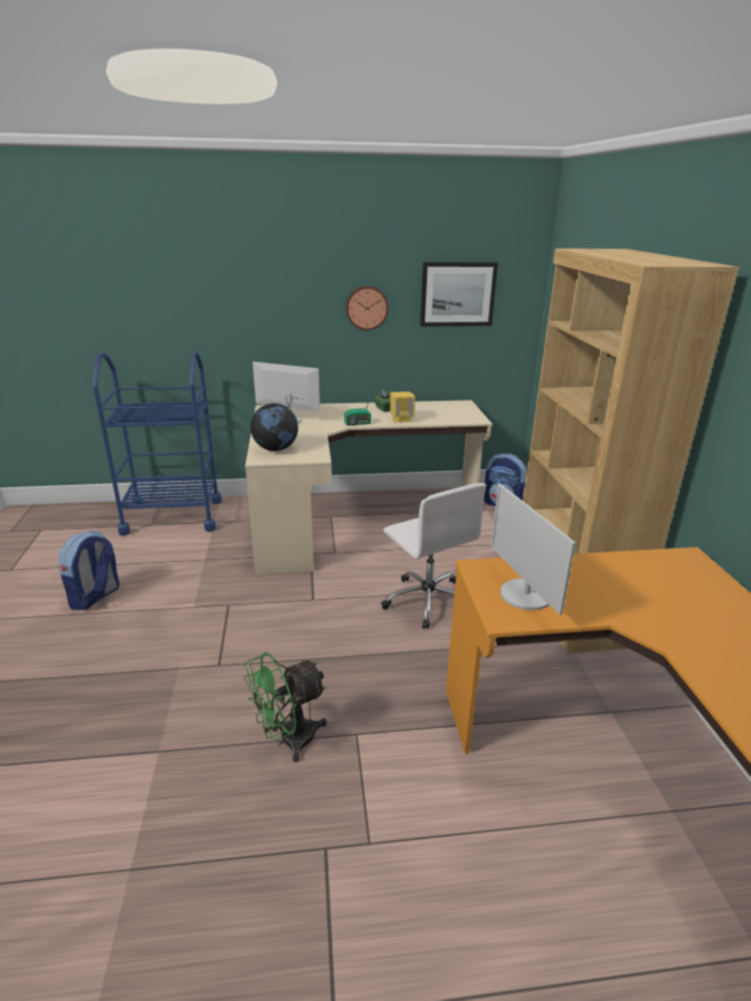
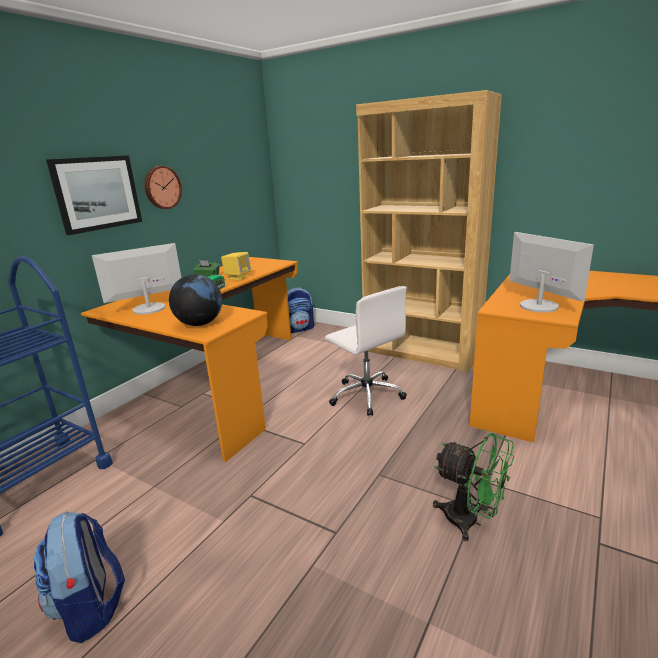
camera: 50 degrees left, 5 degrees down
green fan [244,652,327,762] -> green fan turned 60 degrees counterclockwise [433,433,514,541]
beige desk [245,400,492,574] -> orange desk [81,257,298,462]
white office chair [381,483,486,629] -> white office chair turned 45 degrees clockwise [325,286,407,416]
picture [420,262,498,327] -> picture moved to [46,155,142,235]
monitor [491,484,576,615] -> monitor turned 135 degrees counterclockwise [509,232,594,312]

